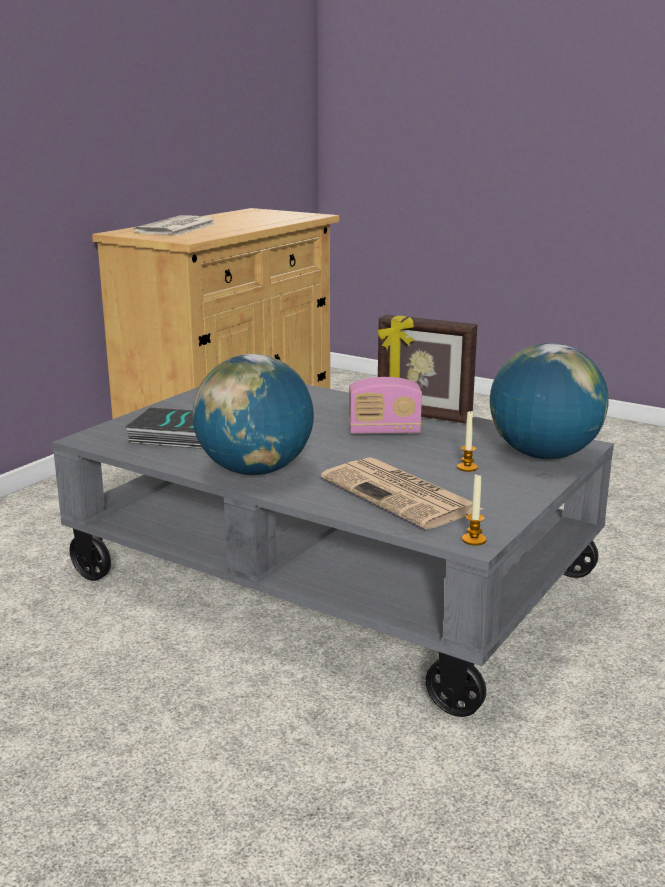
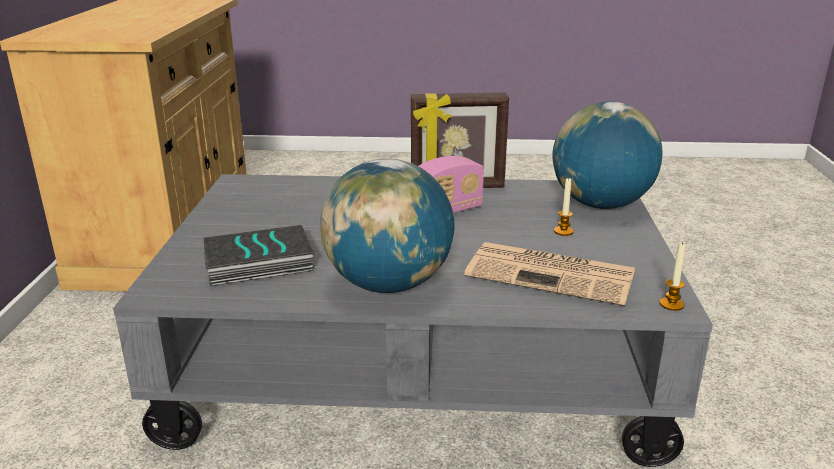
camera: 30 degrees left, 5 degrees up
newspaper [133,216,217,235] -> none

